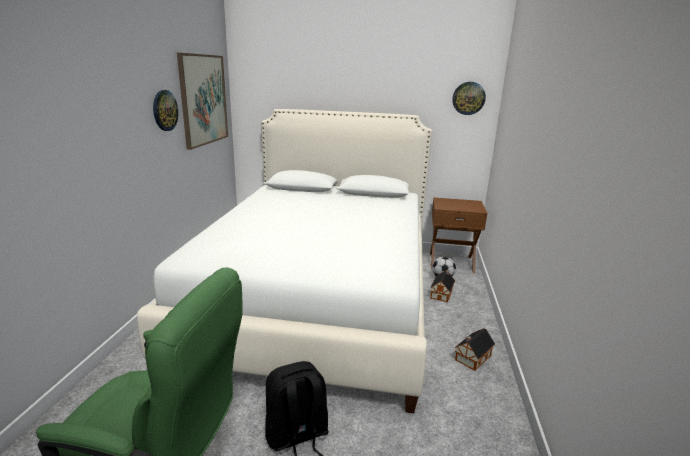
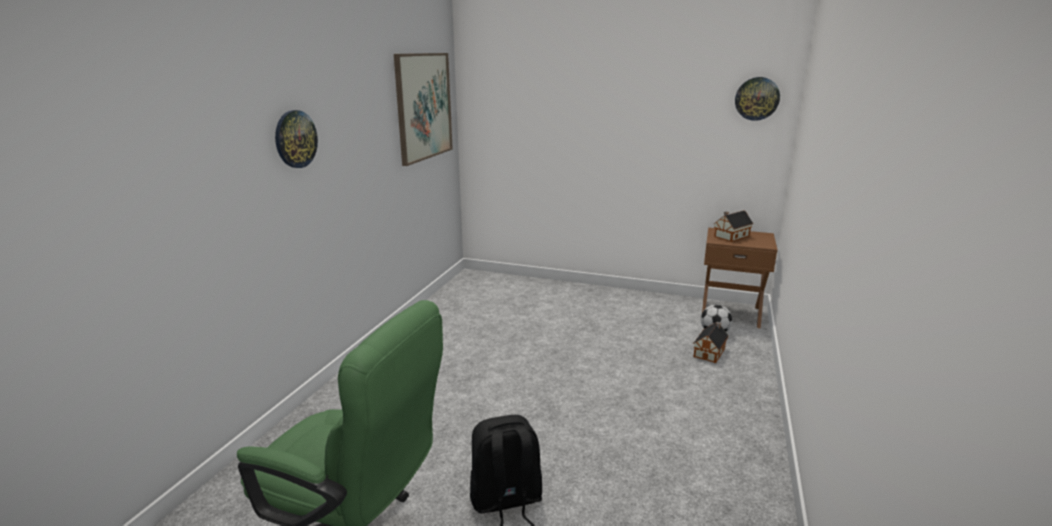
camera: 10 degrees right, 0 degrees up
white bed [137,109,432,413] -> none
wall clock [153,90,178,131] -> wall clock moved to [275,110,318,168]
toy house [454,328,495,370] -> toy house moved to [714,210,753,242]

